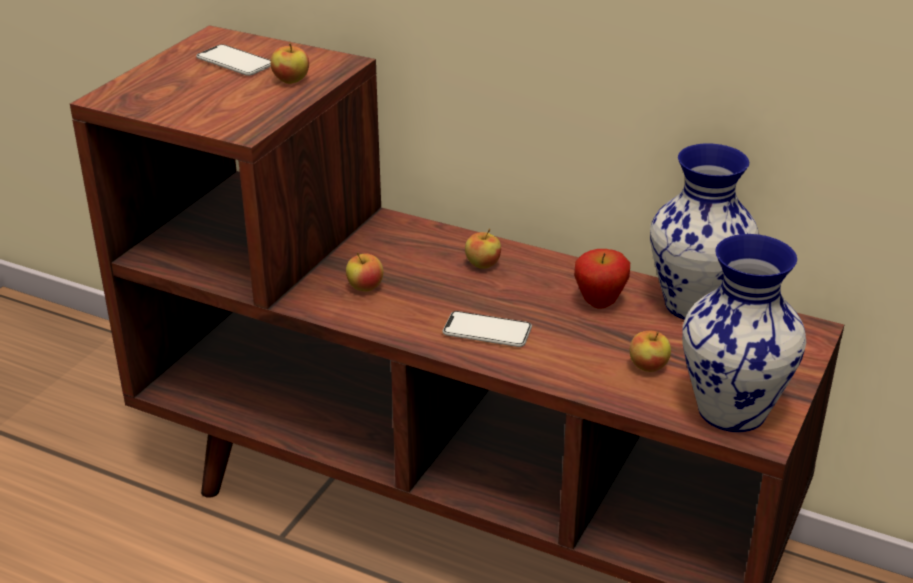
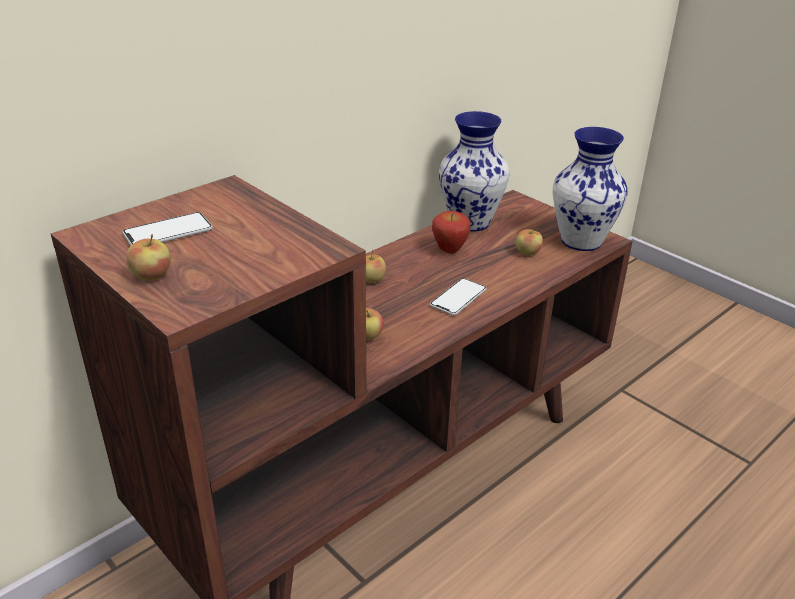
camera: 70 degrees left, 0 degrees up
apple [270,43,309,84] -> apple moved to [127,234,171,281]

